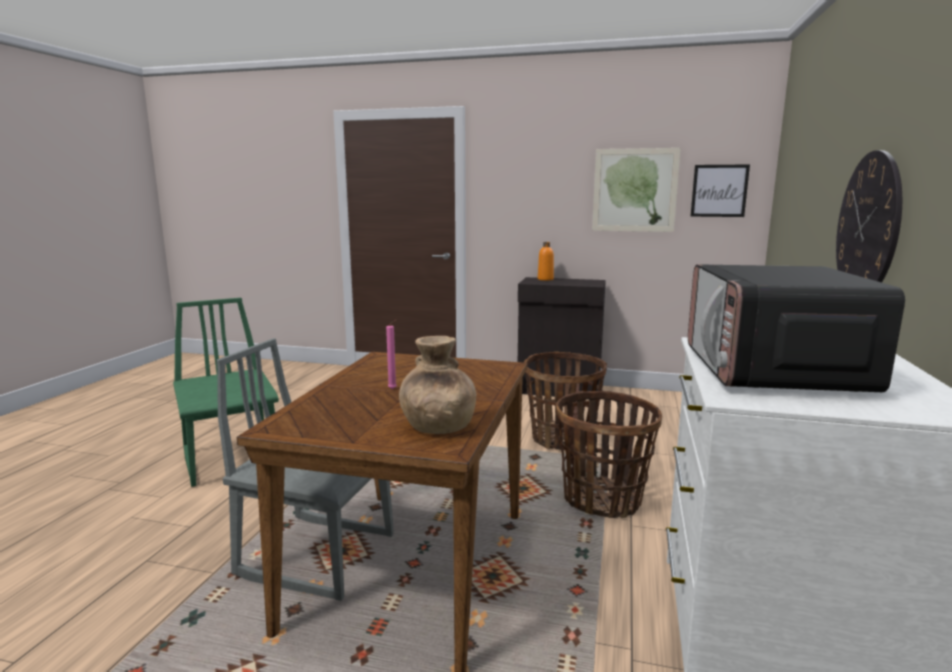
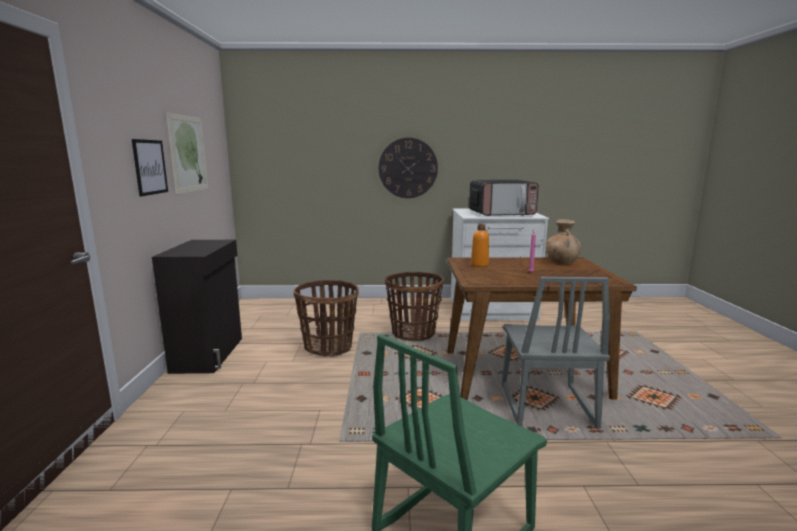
camera: 105 degrees left, 0 degrees up
orange bottle [538,242,554,281] -> orange bottle moved to [471,224,489,267]
picture [691,165,750,217] -> picture moved to [132,139,168,196]

